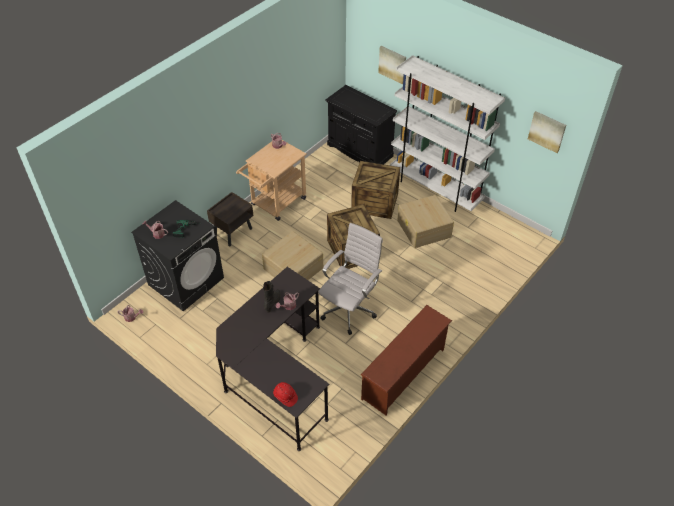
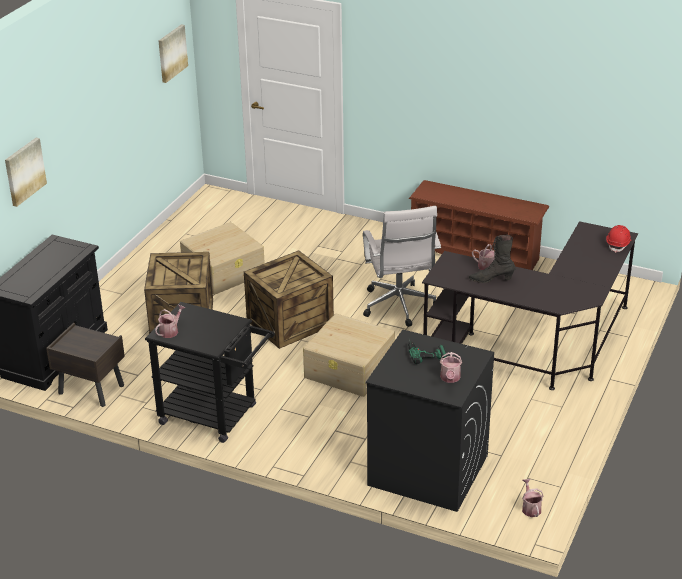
camera: 105 degrees left, 15 degrees down
brown nightstand [207,192,253,247] -> brown nightstand moved to [46,323,125,407]
beige cart [236,140,307,221] -> black cart [145,302,275,443]
white office chair [318,223,383,335] -> white office chair turned 120 degrees counterclockwise [363,206,441,327]
white bookcase [390,55,505,212] -> none

